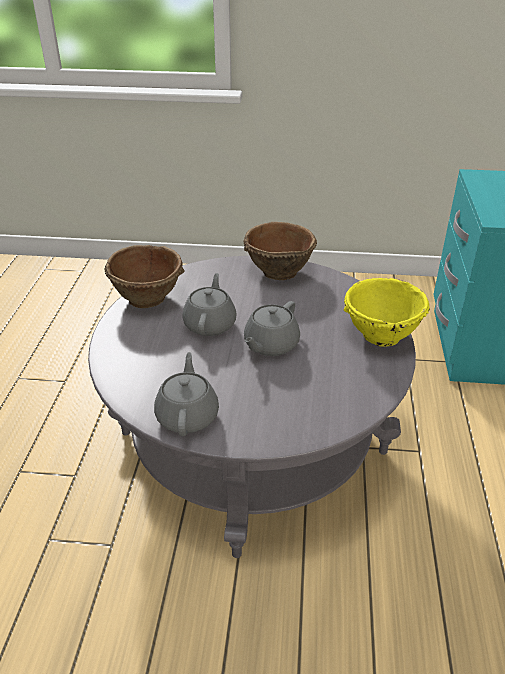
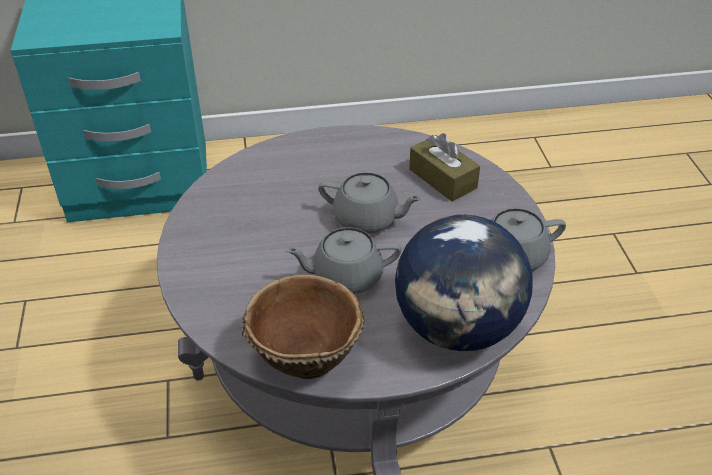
camera: 105 degrees left, 5 degrees up
brown bowl [243,222,317,280] -> none
yellow bowl [343,278,430,347] -> none
none -> globe [395,215,533,351]
none -> brown tissue box [409,133,480,201]

